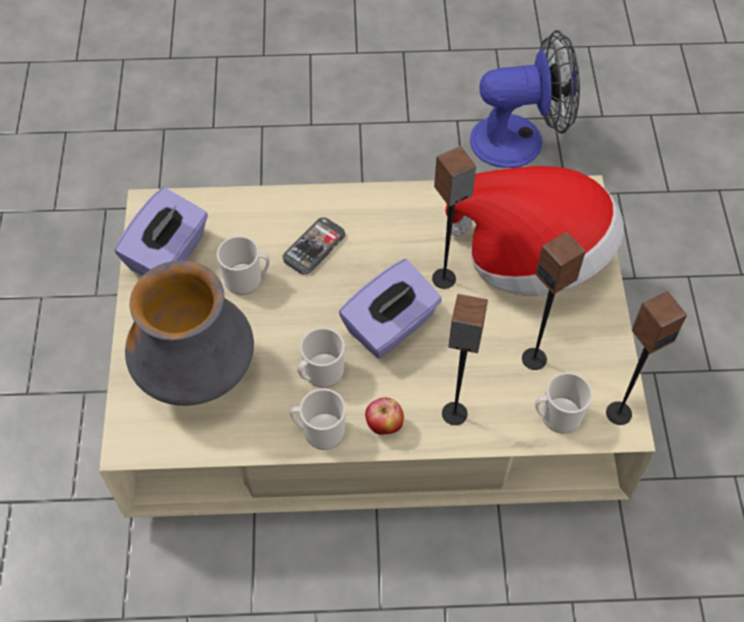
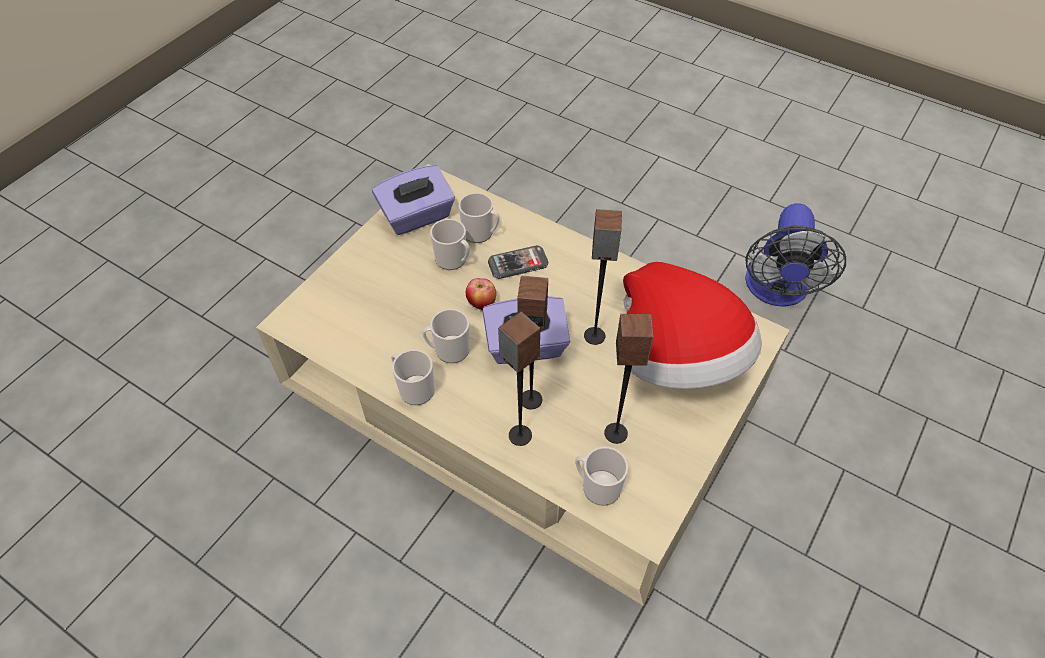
camera: 35 degrees right, 5 degrees down
vase [125,260,254,406] -> none
apple [365,398,404,435] -> apple moved to [466,278,496,310]
fan [470,30,580,168] -> fan turned 75 degrees clockwise [745,203,846,307]
speaker [606,291,687,425] -> speaker moved to [517,275,548,409]
none -> mug [459,193,500,243]

